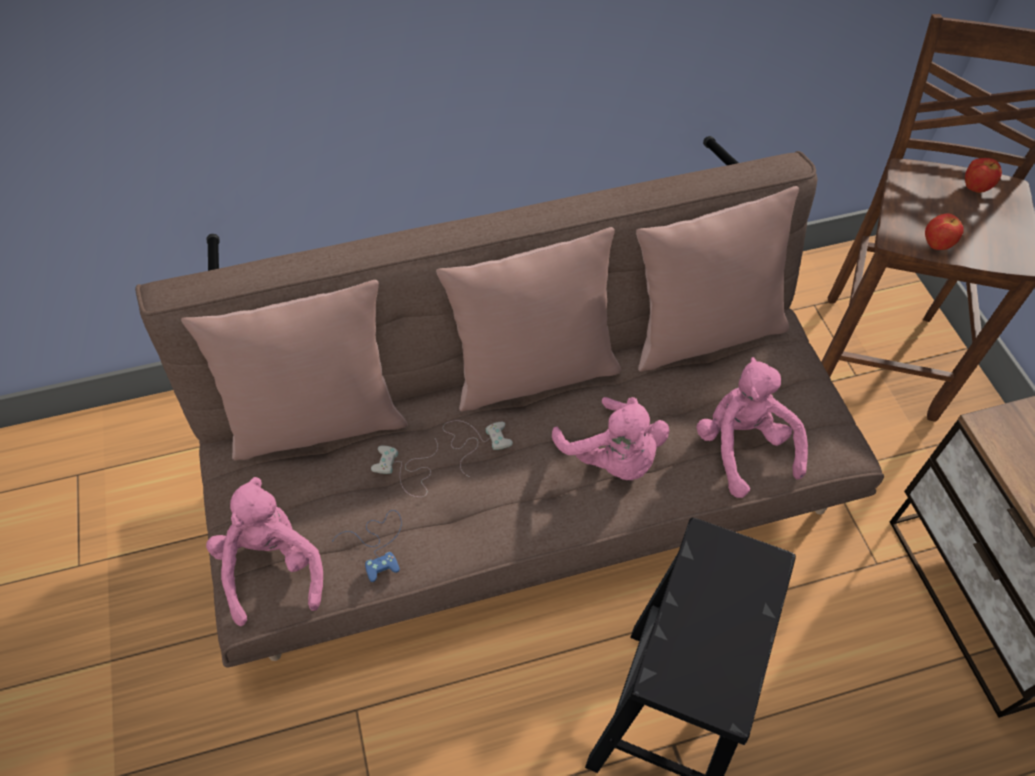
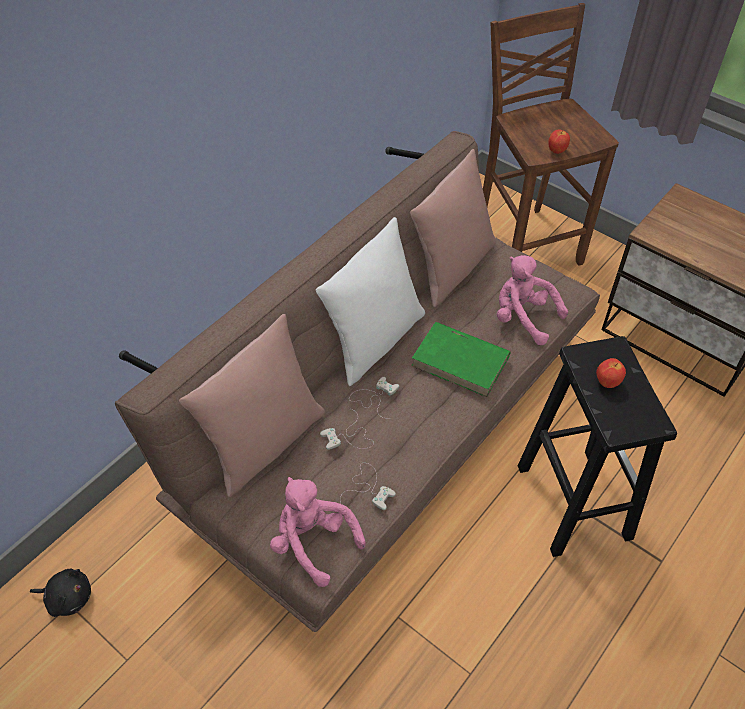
camera: 35 degrees left, 5 degrees down
blue game controller [332,510,402,582] -> white game controller [340,463,396,510]
pink pillow [436,227,621,412] -> white pillow [316,217,425,386]
pink plush toy [552,397,669,480] -> green book [411,322,511,397]
apple [965,158,1002,193] -> apple moved to [596,358,626,388]
none -> black plush toy [30,569,91,617]

